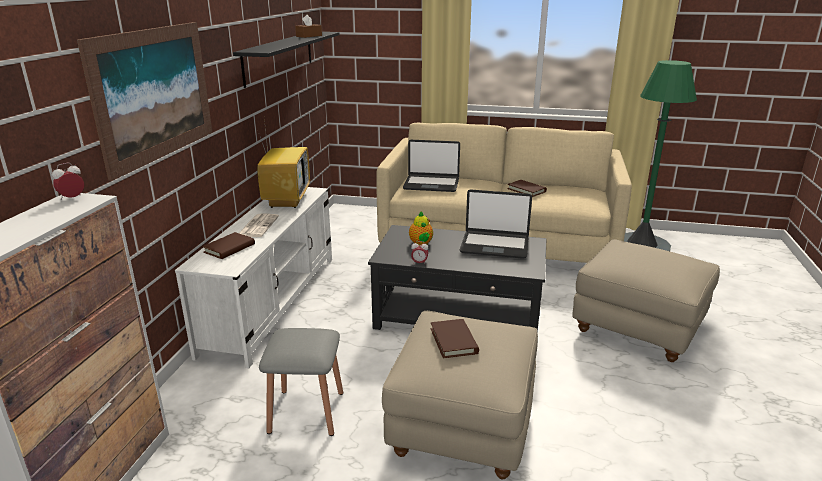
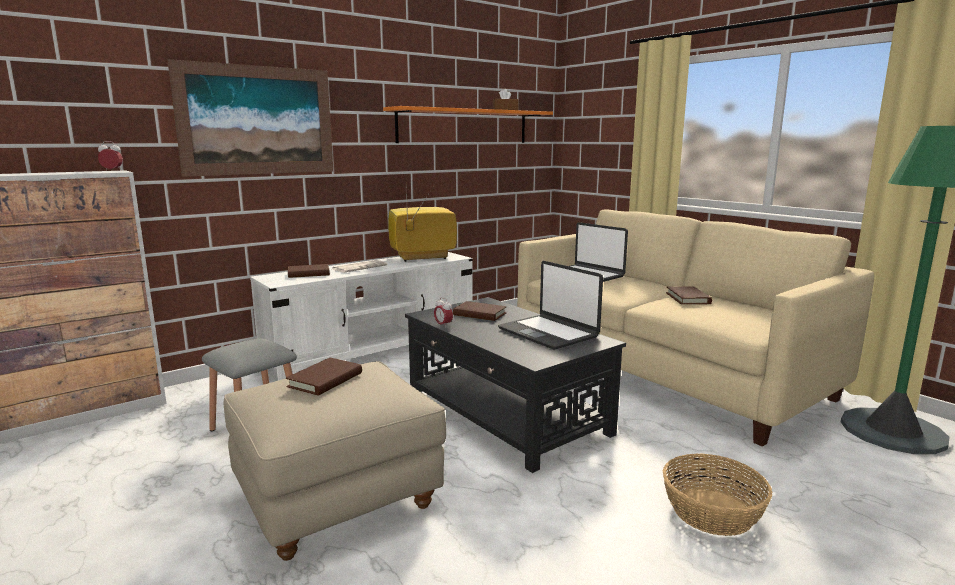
camera: 40 degrees right, 10 degrees down
black shelf [233,32,340,88] -> orange shelf [383,106,553,143]
television [257,120,310,208] -> television turned 150 degrees counterclockwise [388,185,457,262]
teapot [409,211,433,245] -> brown book [453,301,507,321]
beige ottoman [572,239,720,362] -> basket [663,453,773,536]

